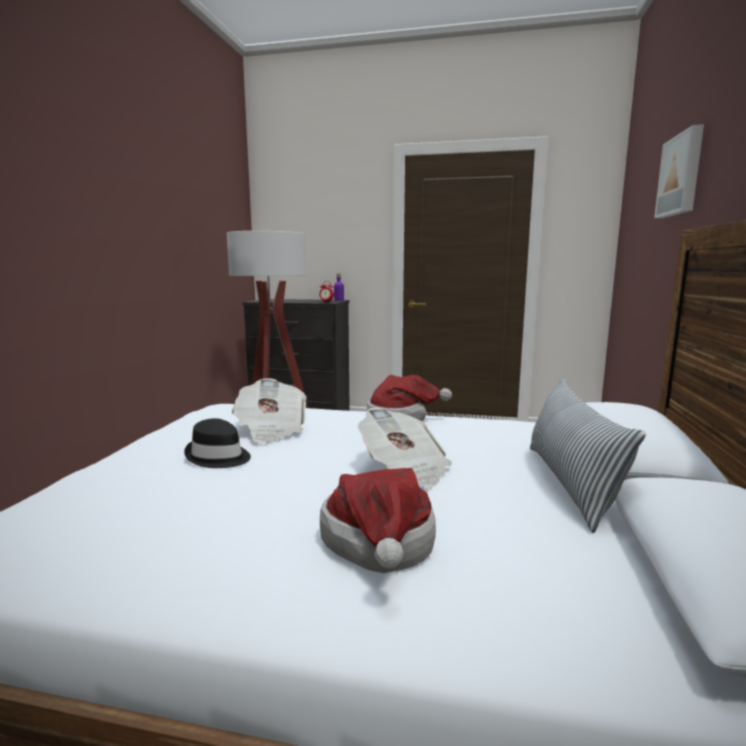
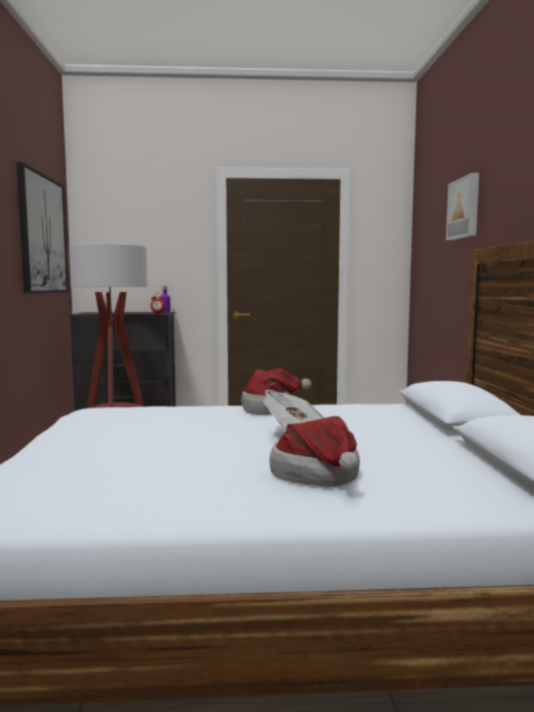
camera: 15 degrees left, 5 degrees down
black hat [184,418,251,468] -> none
newspaper [232,378,306,444] -> none
pillow [530,378,646,533] -> none
none -> picture [16,162,69,294]

